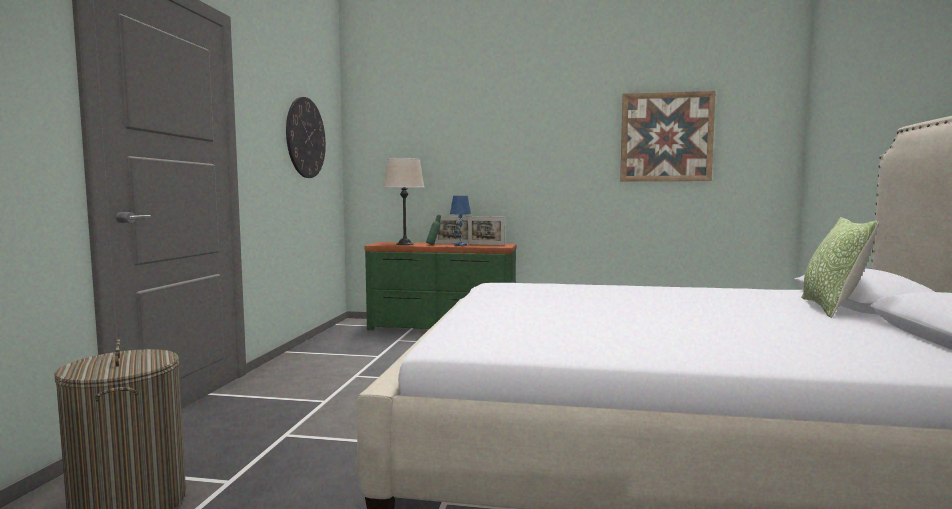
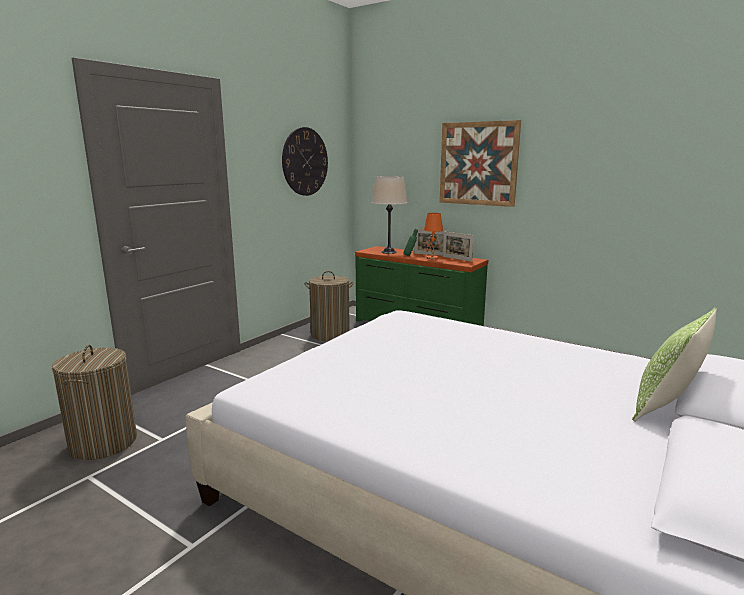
camera: 25 degrees right, 10 degrees up
blue table lamp [450,196,471,246] -> orange table lamp [424,213,443,260]
picture [620,91,716,181] -> picture moved to [439,120,521,207]
none -> laundry basket [304,271,354,341]

